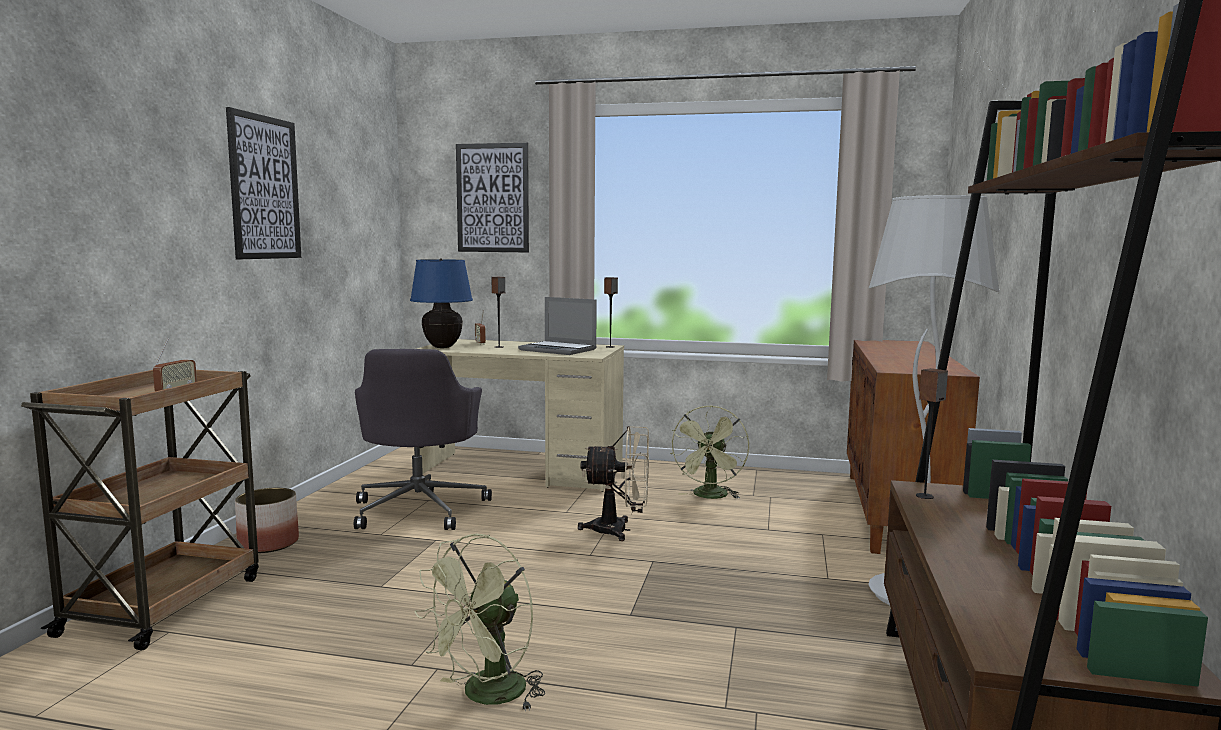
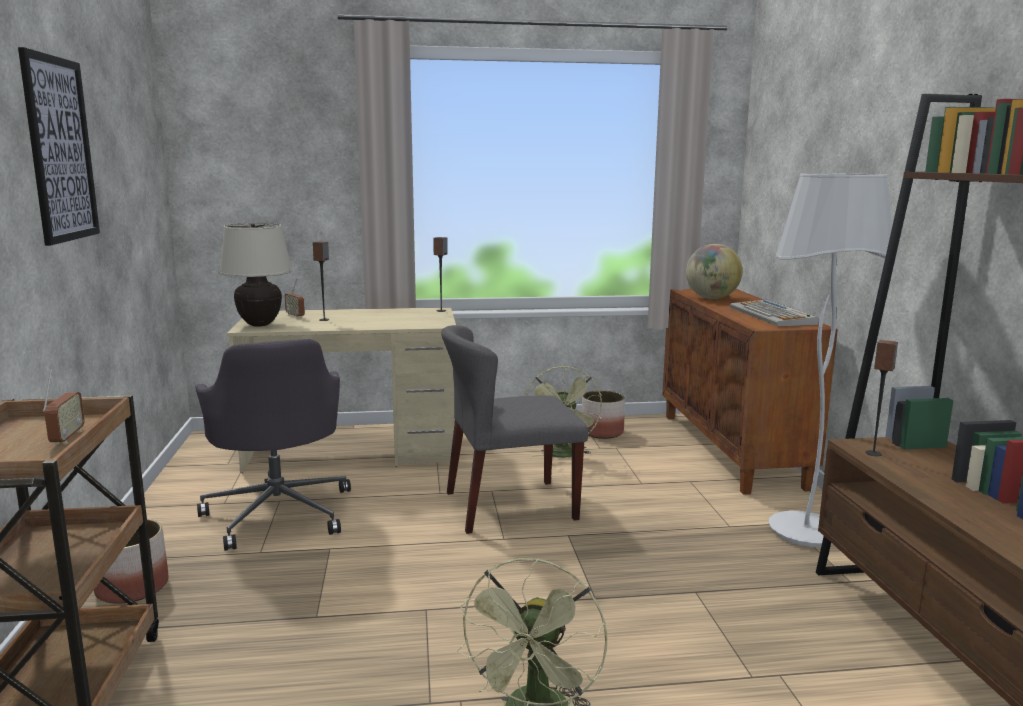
camera: 20 degrees left, 5 degrees up
blue table lamp [410,258,473,348] -> beige table lamp [219,223,293,326]
picture [456,143,529,252] -> none
laptop [518,297,597,355] -> none
beige fan [578,426,649,541] -> grey chair [441,325,588,534]
none -> planter [582,390,625,439]
none -> globe [686,244,743,299]
none -> keyboard [730,300,819,326]

